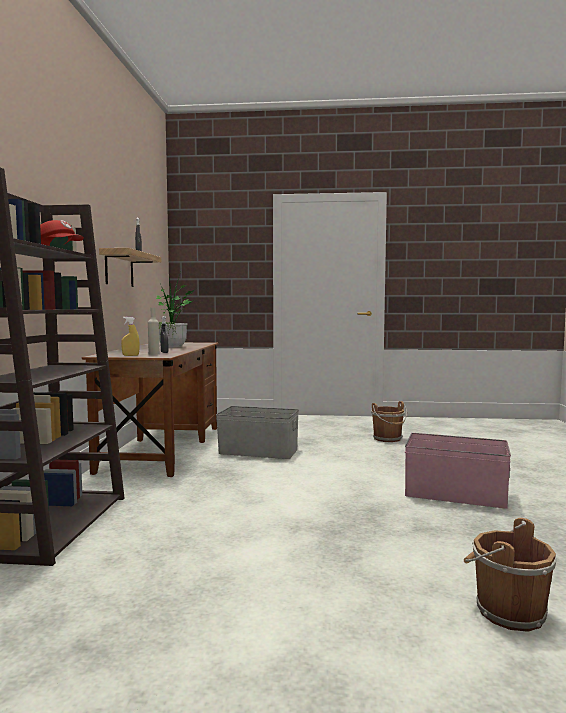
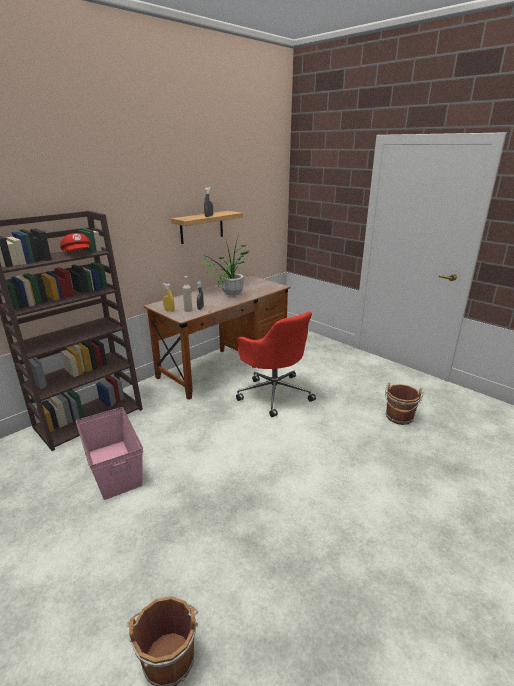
camera: 40 degrees right, 20 degrees up
grey storage box [216,406,299,459] -> red office chair [236,312,316,417]
pink storage box [405,433,511,509] -> pink storage box moved to [76,407,143,500]

